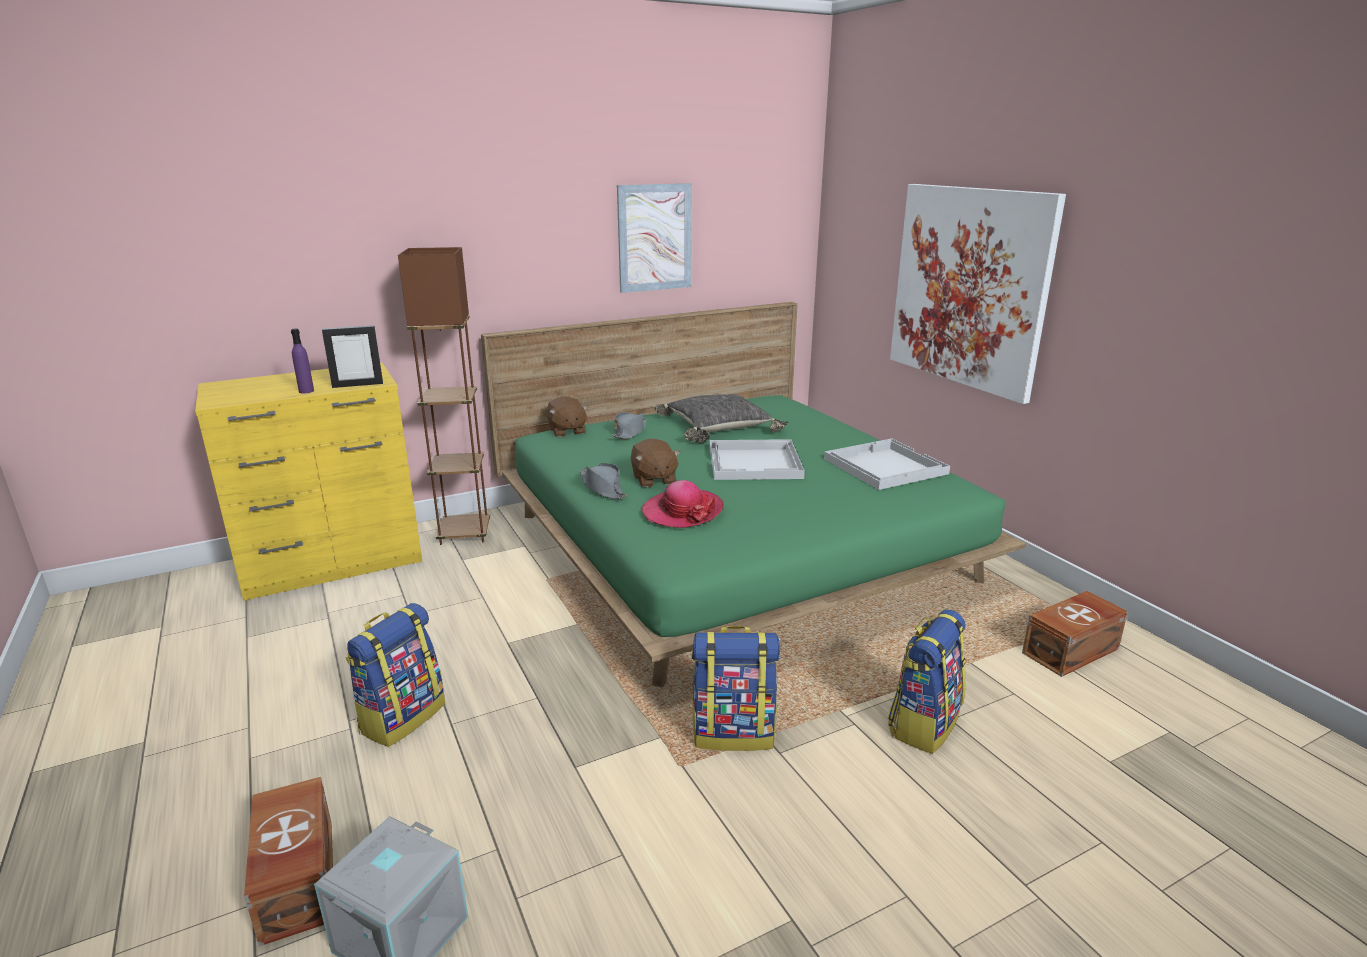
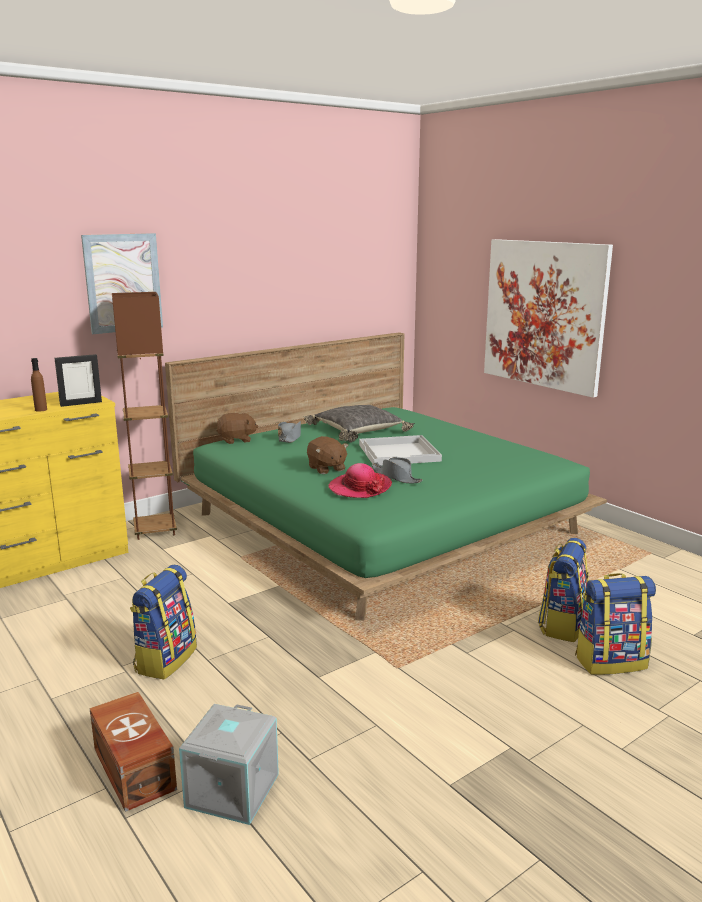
camera: 10 degrees left, 5 degrees down
purple bottle [291,328,314,394] -> brown bottle [31,358,47,412]
brown plush toy [547,396,588,437] -> brown plush toy turned 75 degrees counterclockwise [216,413,258,444]
grey hat [580,463,627,499] -> grey hat moved to [371,457,423,483]
picture [617,183,692,293] -> picture moved to [81,233,163,334]
backpack [692,626,780,751] -> backpack moved to [575,573,656,675]
white tray [824,438,950,490] -> none
brown storage box [1022,591,1128,677] -> none

